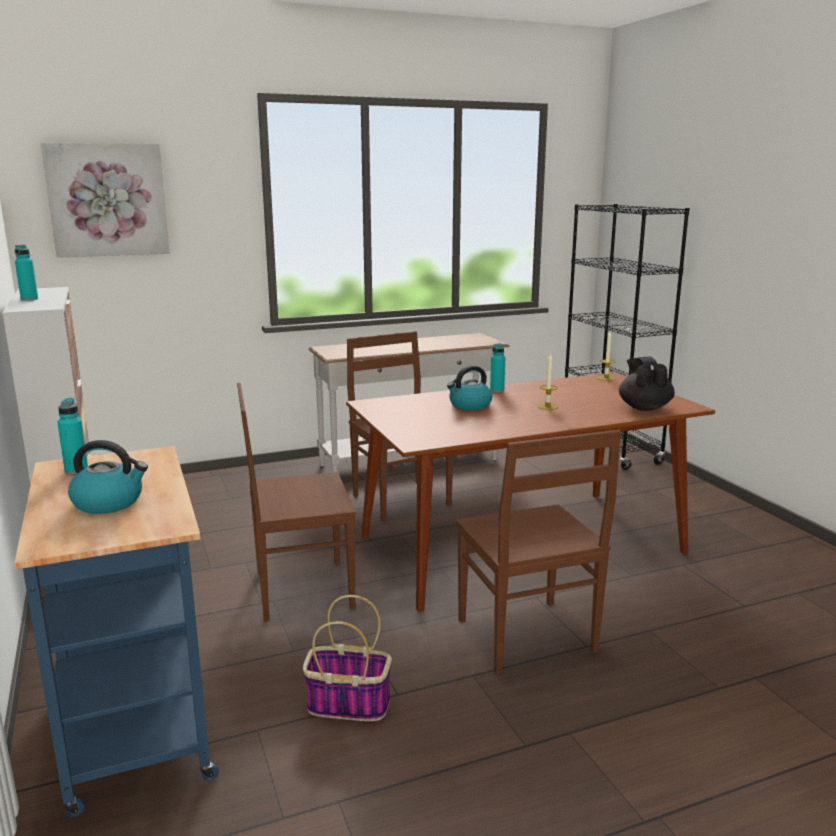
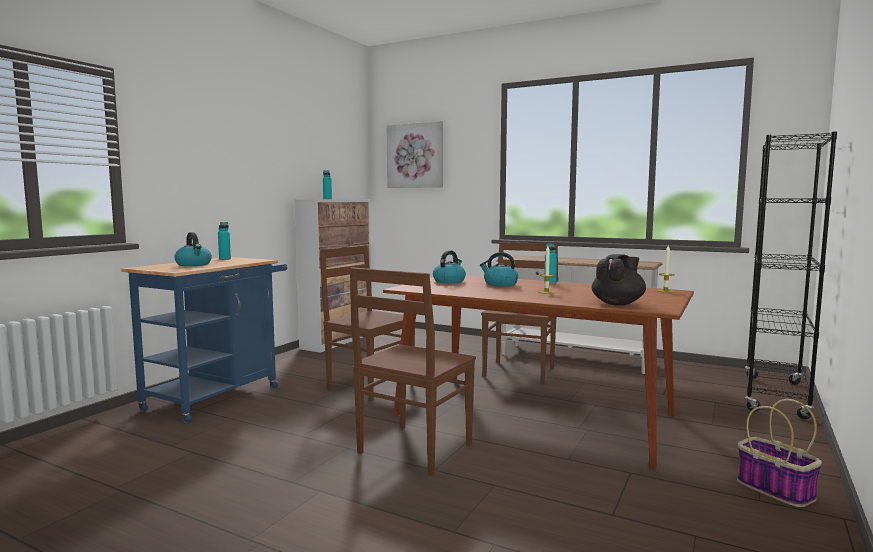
camera: 50 degrees right, 10 degrees down
basket [303,595,392,721] -> basket moved to [737,399,822,507]
none -> kettle [433,250,466,284]

